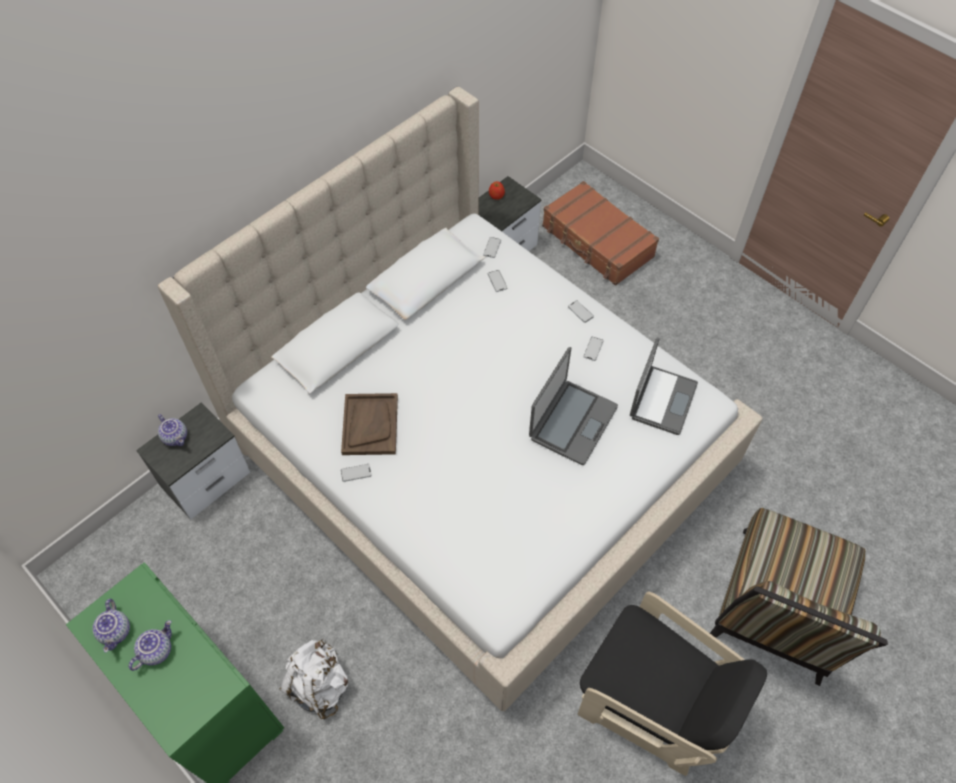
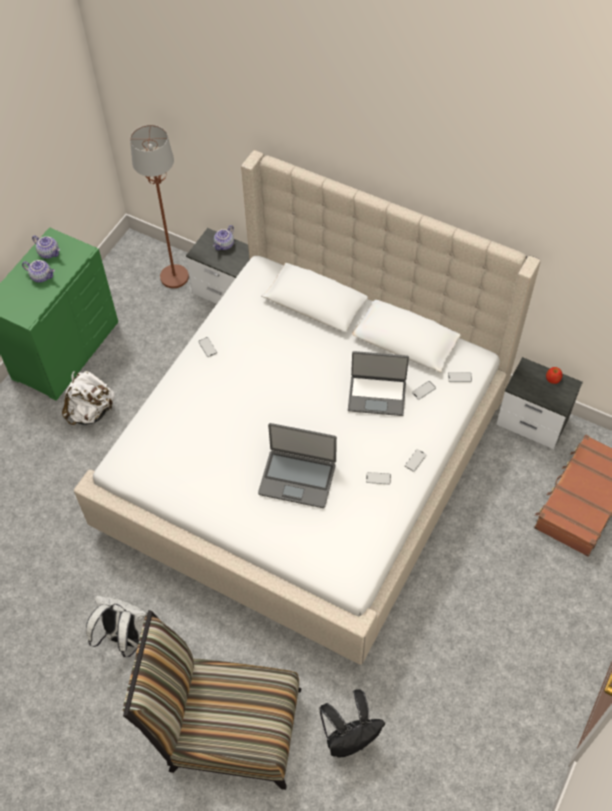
camera: 75 degrees right, 0 degrees up
teapot [93,599,130,653] -> teapot turned 120 degrees counterclockwise [32,235,60,259]
brown tray [341,393,398,455] -> none
black armchair [578,592,767,776] -> white backpack [86,596,148,657]
laptop [630,338,698,435] -> laptop moved to [348,351,409,416]
none -> brown floor lamp [130,125,189,288]
none -> black backpack [319,689,385,757]

